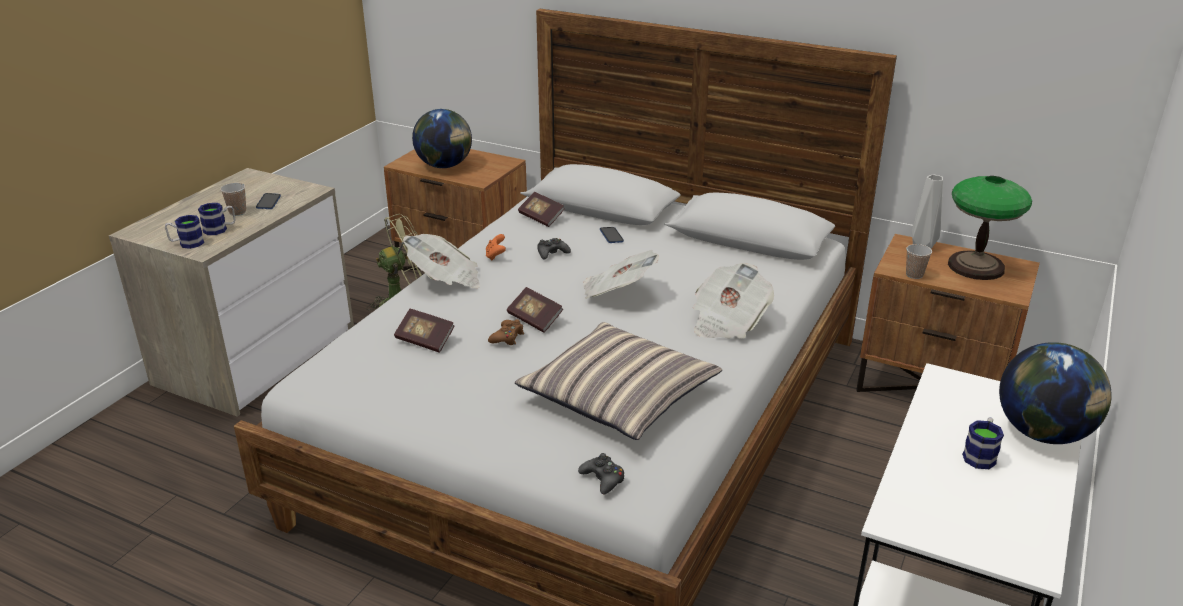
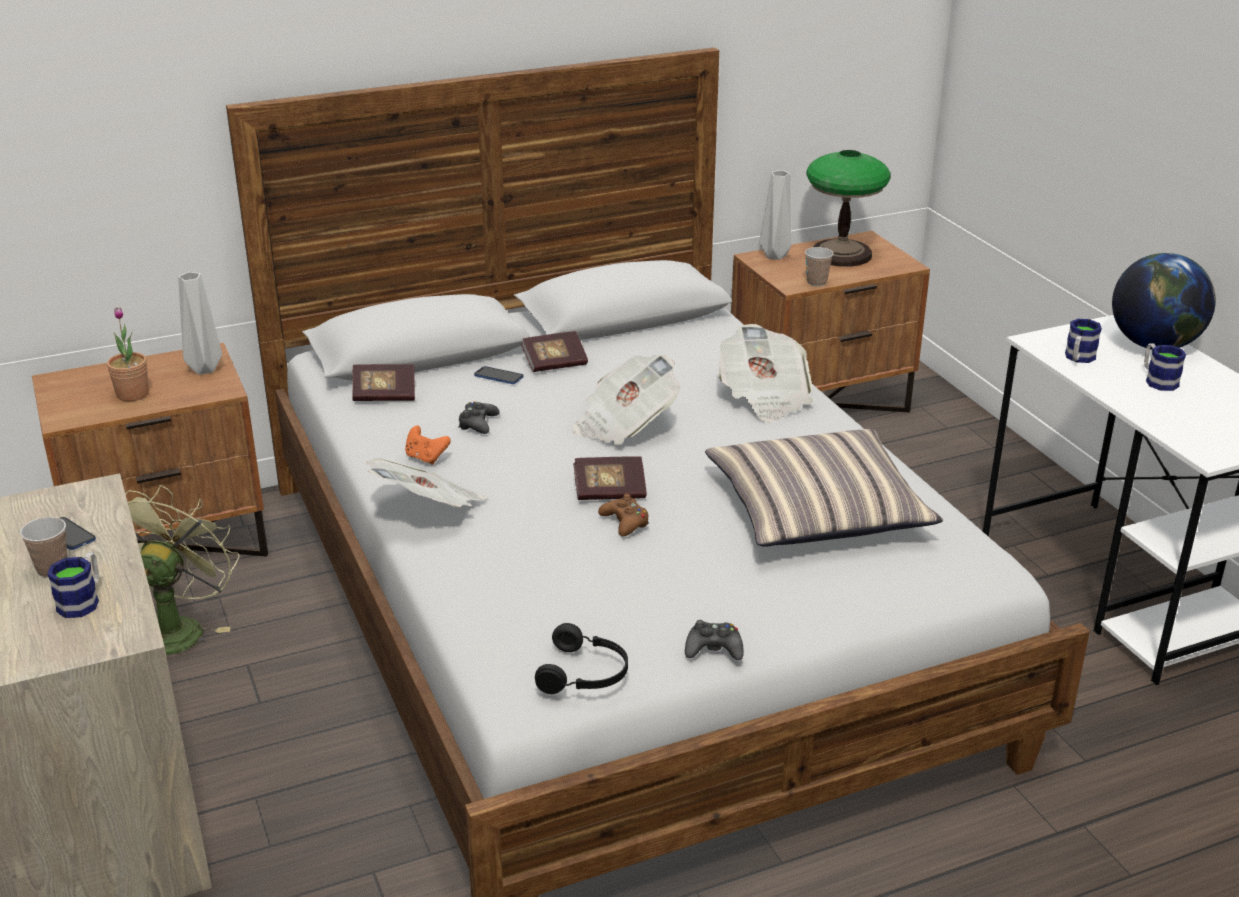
camera: 50 degrees left, 0 degrees up
mug [165,215,205,249] -> mug moved to [1065,319,1102,363]
book [394,309,454,353] -> book moved to [521,331,588,372]
globe [412,109,472,168] -> potted plant [107,307,149,401]
black game controller [578,453,625,495] -> black game controller moved to [685,620,744,660]
none -> grey vase [178,272,222,375]
none -> black headphones [535,623,628,694]

